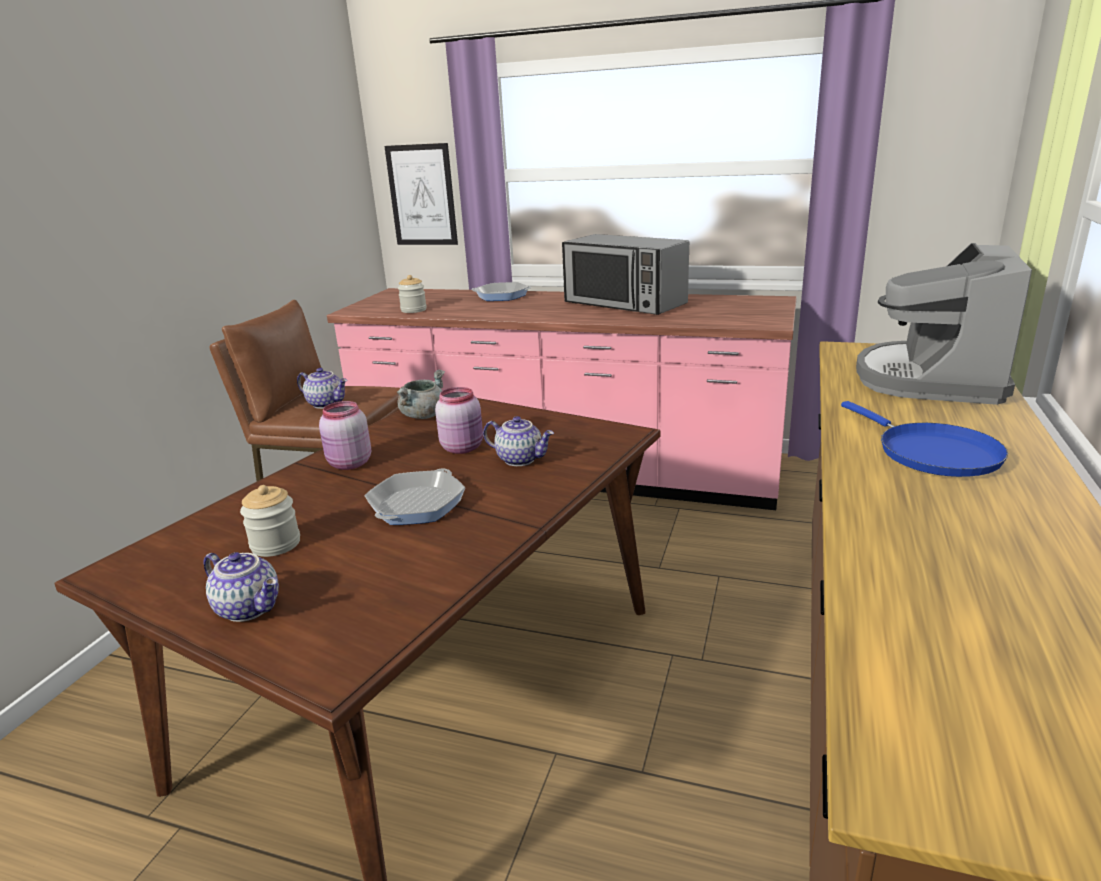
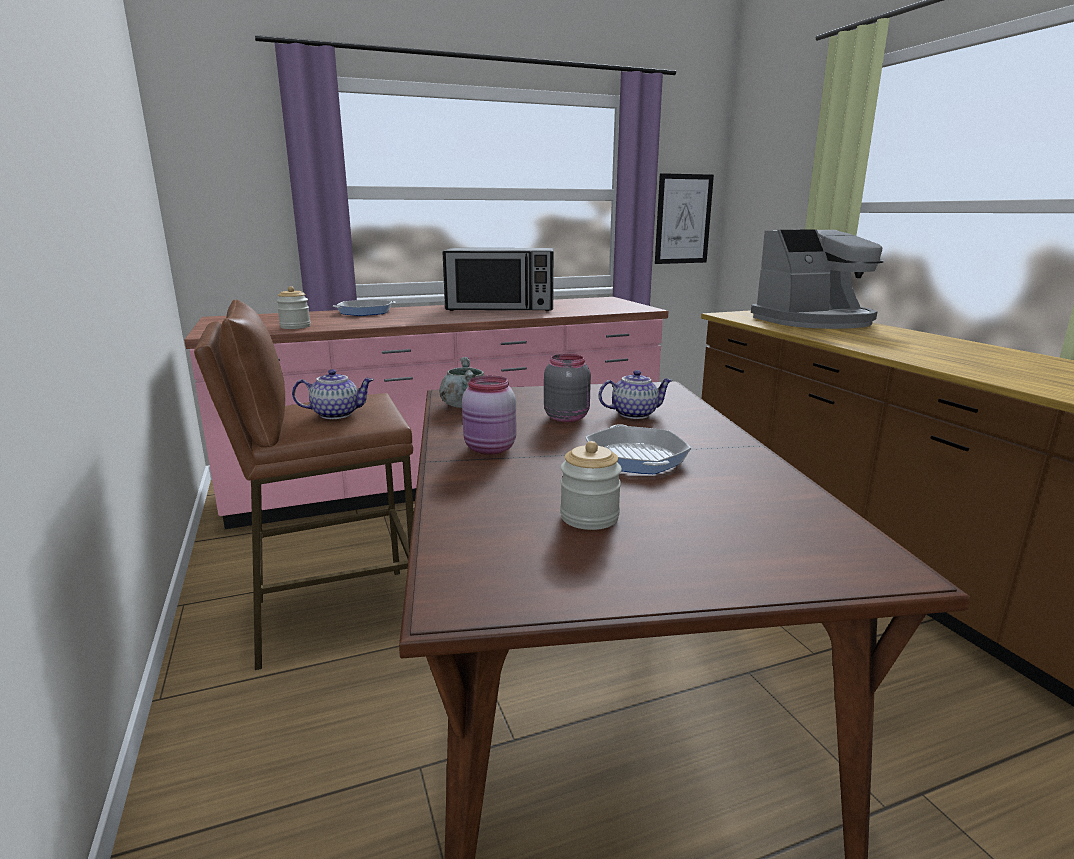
camera: 40 degrees left, 5 degrees down
teapot [203,552,279,622] -> none
picture [384,143,458,245] -> picture moved to [655,173,714,264]
pink jar [435,387,483,454] -> grey jar [544,354,591,422]
blue frying pan [841,401,1008,477] -> none
coffee machine [856,243,1032,405] -> coffee machine turned 90 degrees counterclockwise [751,229,883,329]

